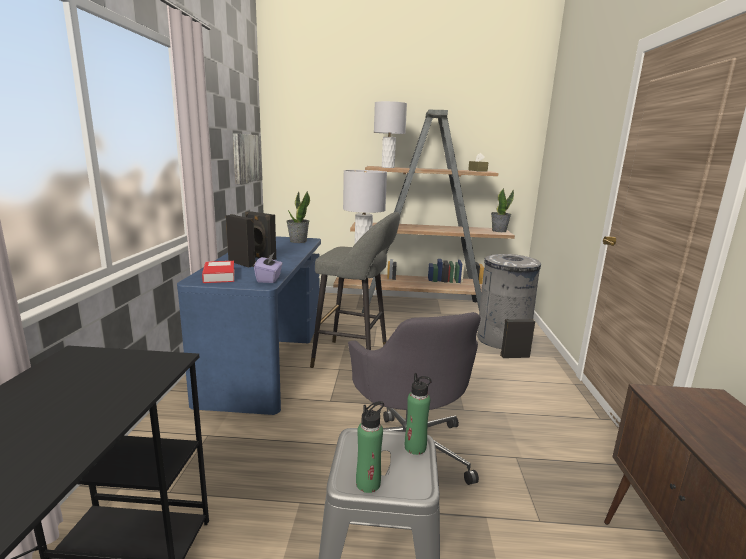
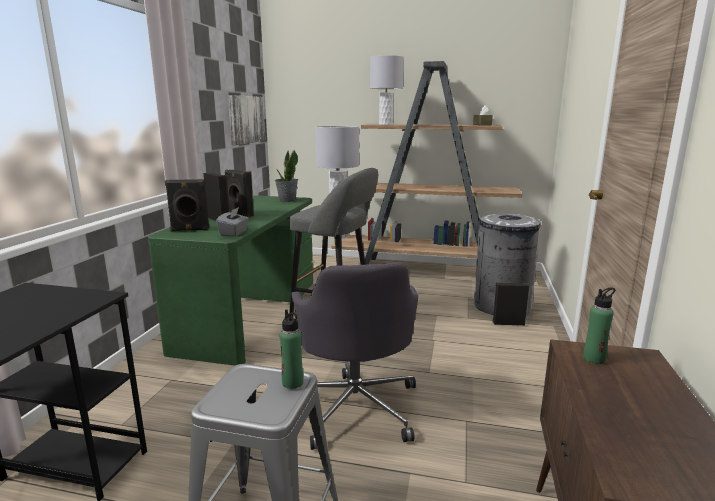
camera: 10 degrees right, 0 degrees up
blue desk [177,236,321,415] -> green desk [148,195,313,366]
book [202,261,234,283] -> black speaker [165,179,209,231]
purple tissue box [254,253,283,283] -> grey tissue box [216,207,249,237]
green bottle [356,401,384,493] -> green bottle moved to [583,287,615,364]
potted plant [491,188,514,232] -> none

